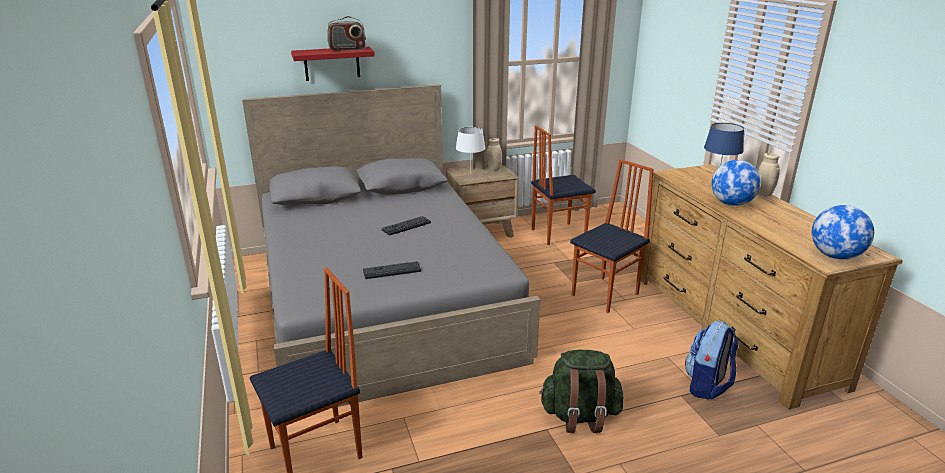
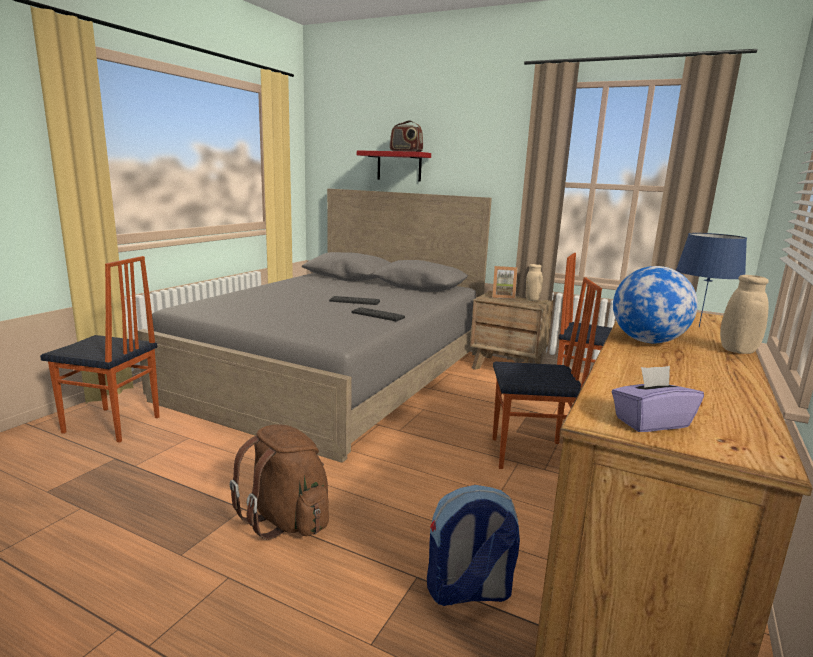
camera: 45 degrees right, 10 degrees down
keyboard [363,261,421,279] -> keyboard moved to [351,307,405,321]
white table lamp [456,127,485,174] -> picture frame [492,266,518,299]
green backpack [539,350,624,433] -> brown backpack [230,424,329,540]
globe [812,205,874,259] -> purple tissue box [611,366,704,432]

